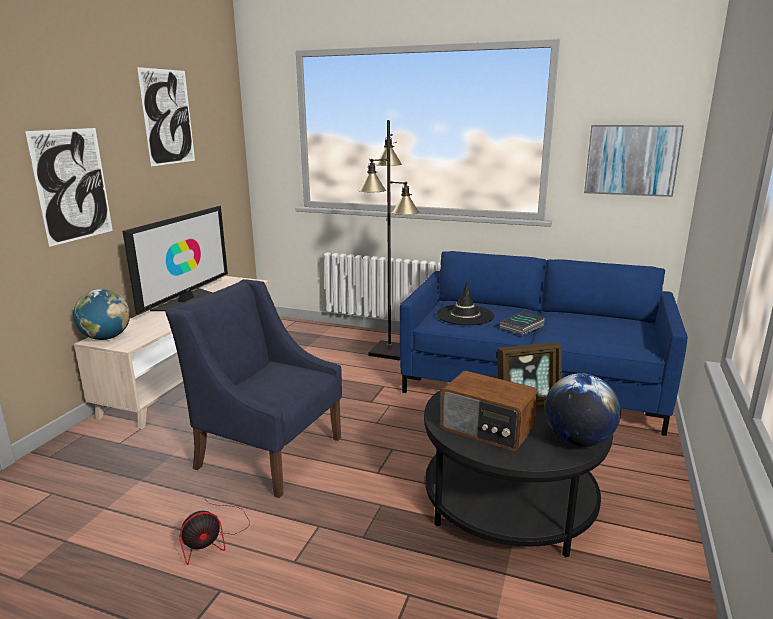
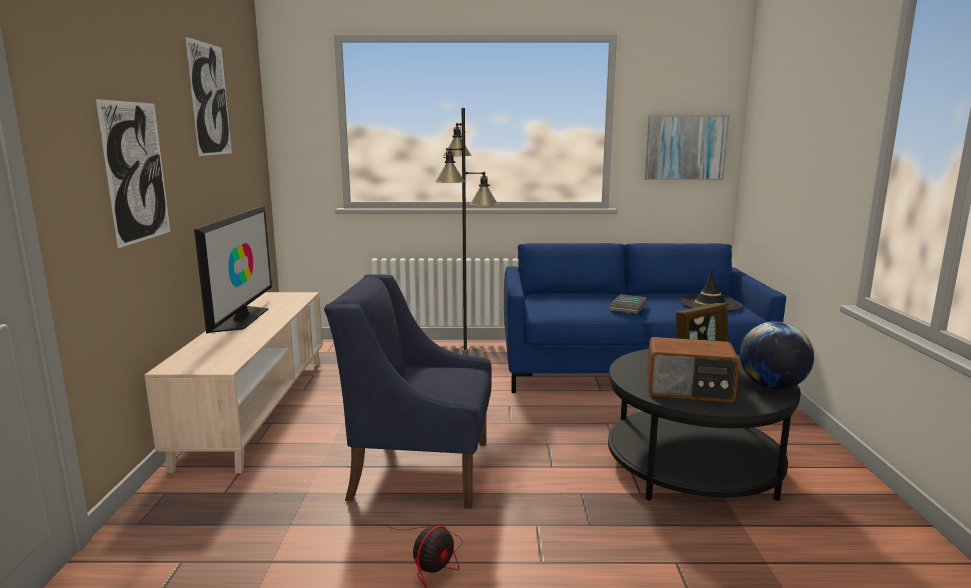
camera: 20 degrees left, 5 degrees down
globe [73,289,130,340] -> none
black hat [436,282,494,325] -> black hat moved to [679,269,742,312]

